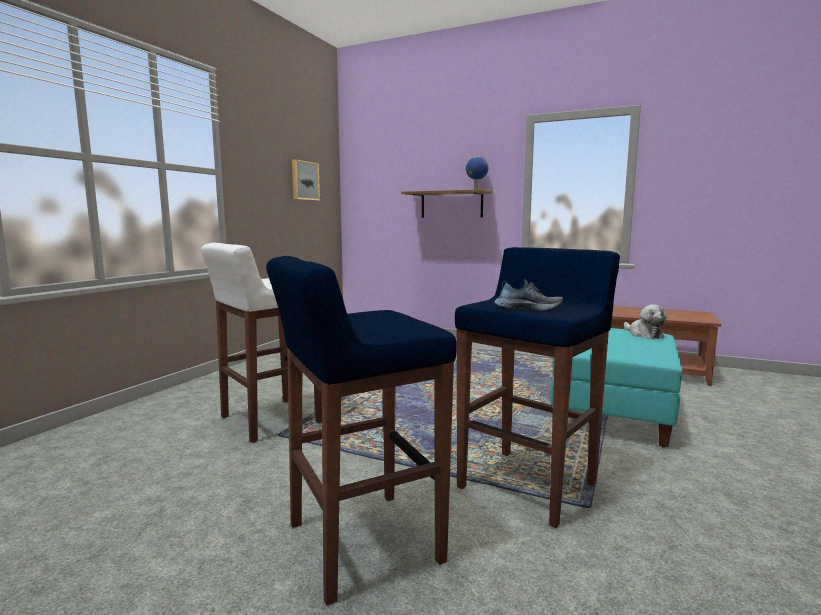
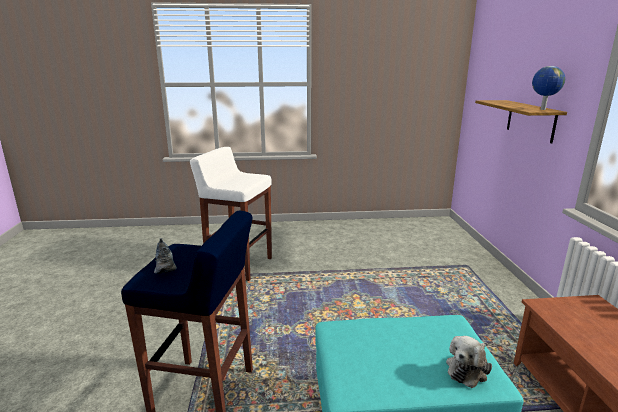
camera: 60 degrees right, 10 degrees up
blue stool [266,256,457,606] -> none
picture [292,159,320,201] -> none

